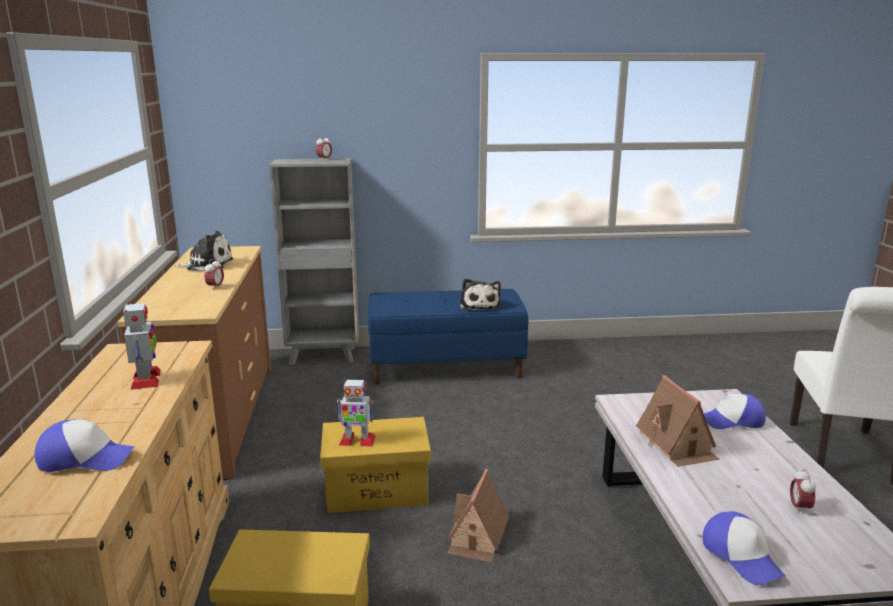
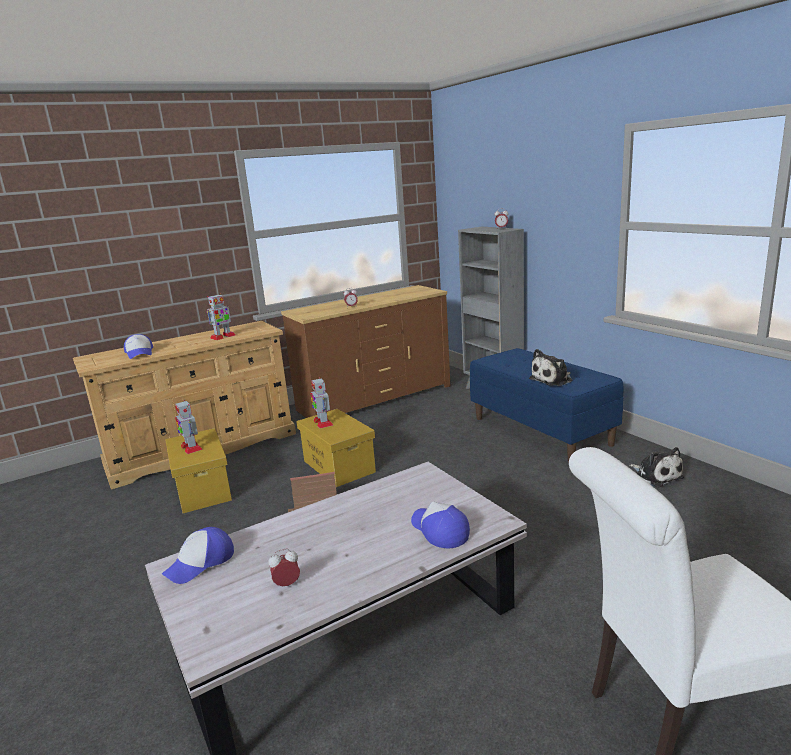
camera: 65 degrees right, 0 degrees up
plush toy [174,231,233,271] -> plush toy moved to [629,447,684,488]
toy house [636,375,719,467] -> none
none -> toy robot [175,400,203,454]

